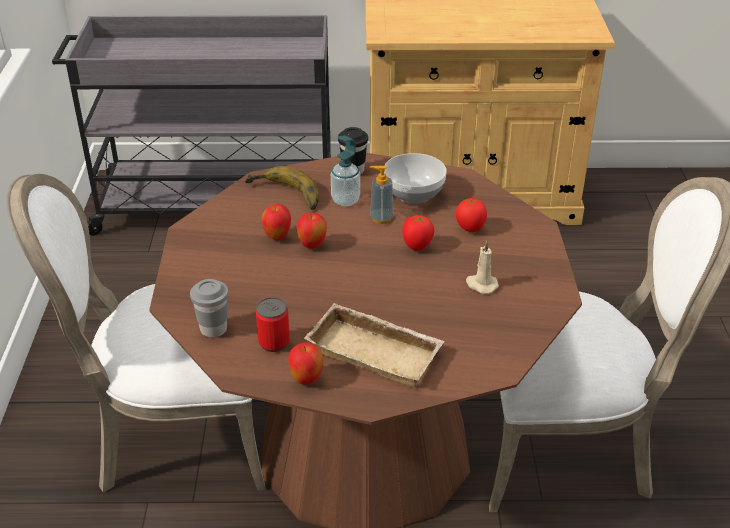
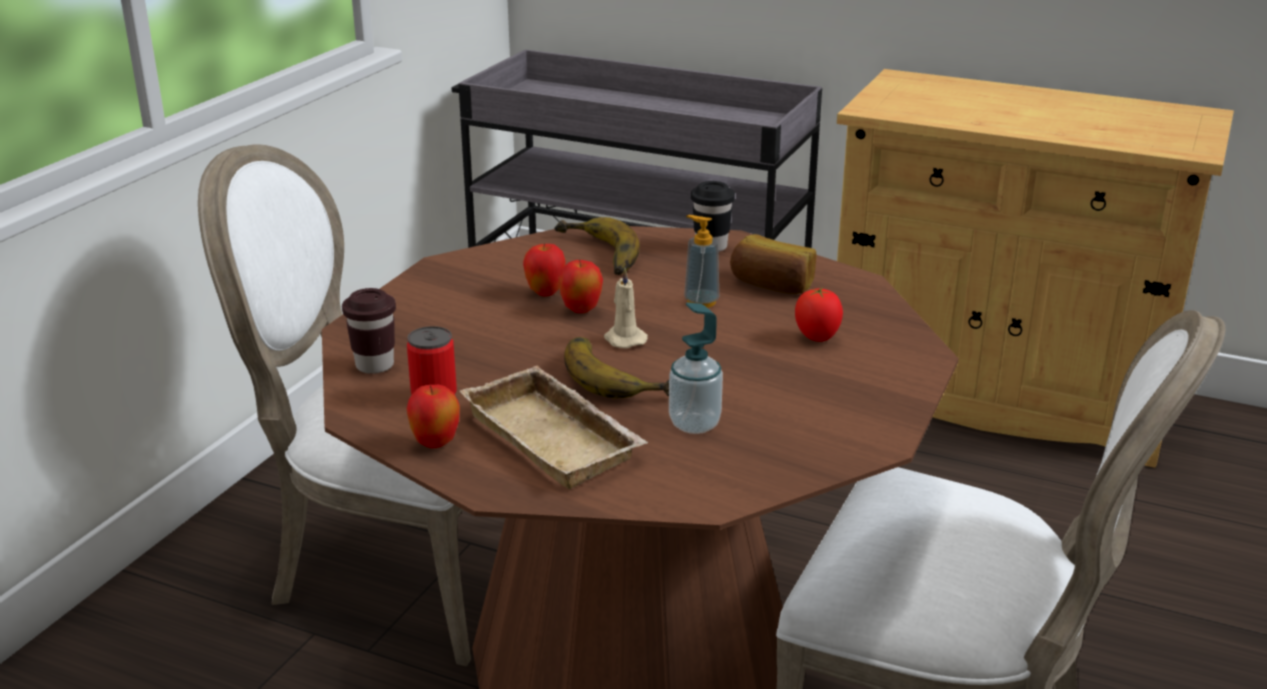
camera: 25 degrees right, 10 degrees down
grey cup [190,279,228,338] -> brown cup [342,288,396,374]
soap dispenser [331,135,360,206] -> soap dispenser moved to [669,302,723,434]
bowl [384,153,447,204] -> bread [730,234,817,294]
tomato [402,215,435,251] -> none
beige candle [466,240,499,294] -> beige candle moved to [604,267,648,348]
none -> banana [564,337,669,398]

